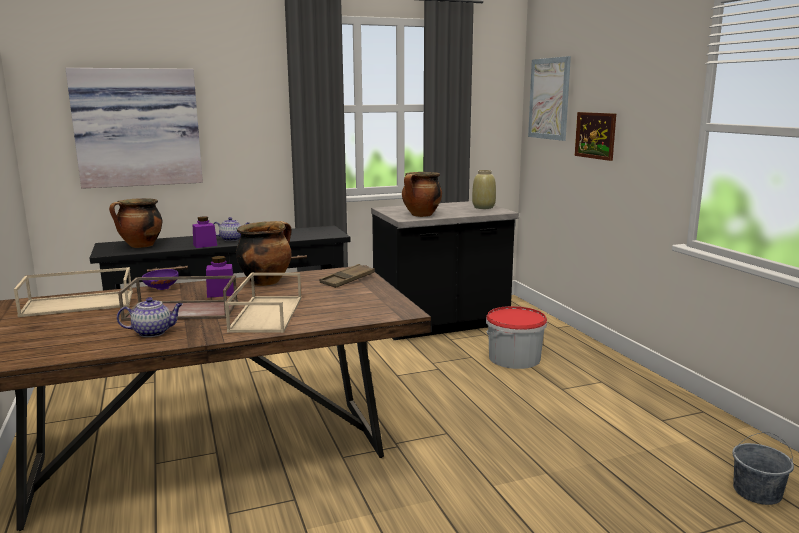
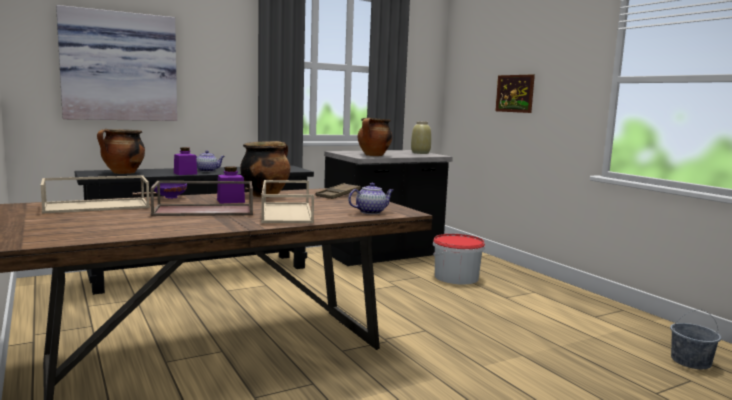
camera: 10 degrees left, 5 degrees down
teapot [117,297,183,337] -> teapot moved to [348,183,393,214]
picture [528,56,571,141] -> none

